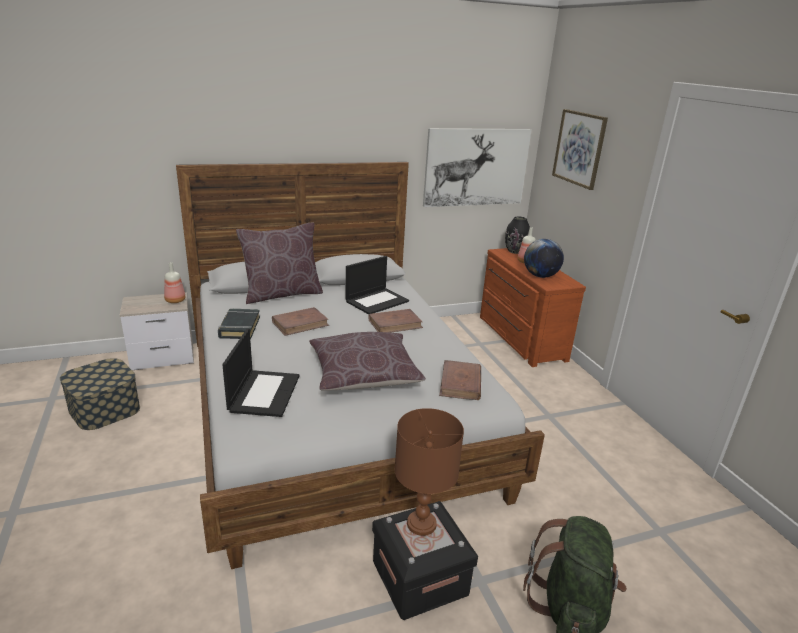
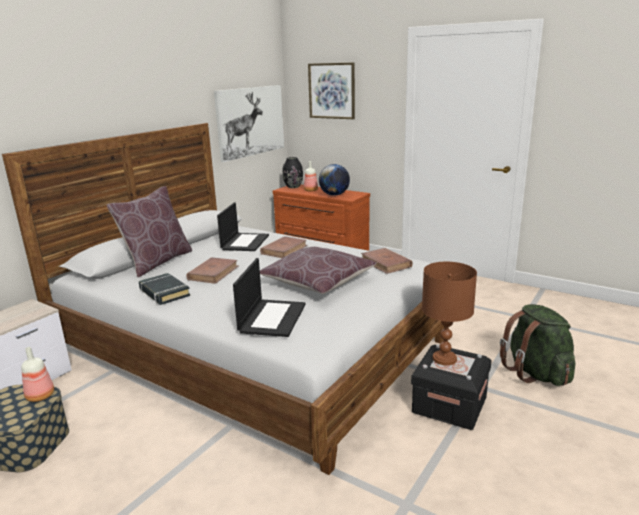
camera: 35 degrees left, 5 degrees down
bottle [164,262,185,303] -> bottle moved to [21,347,54,402]
laptop [222,329,299,417] -> laptop turned 45 degrees clockwise [233,258,306,337]

